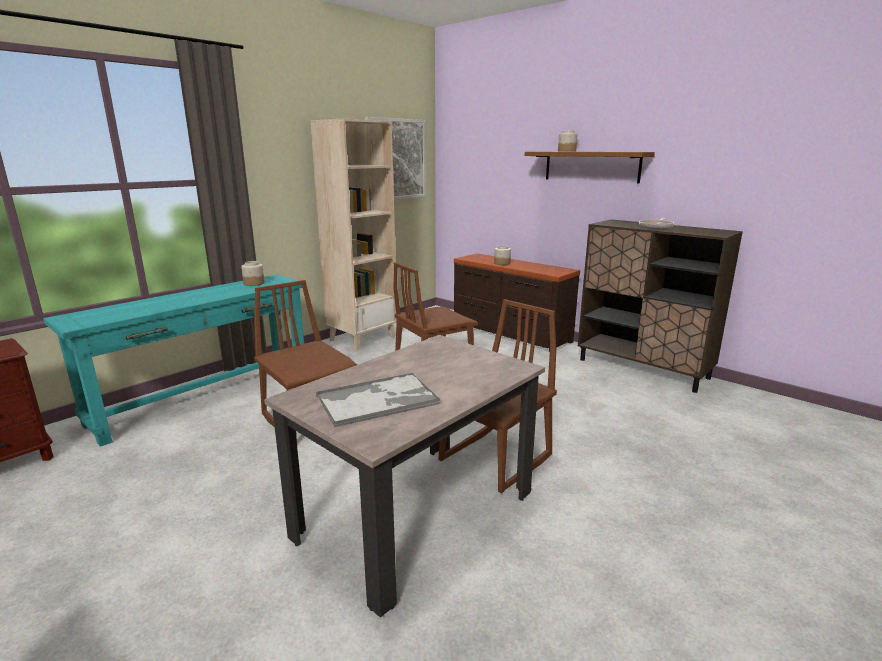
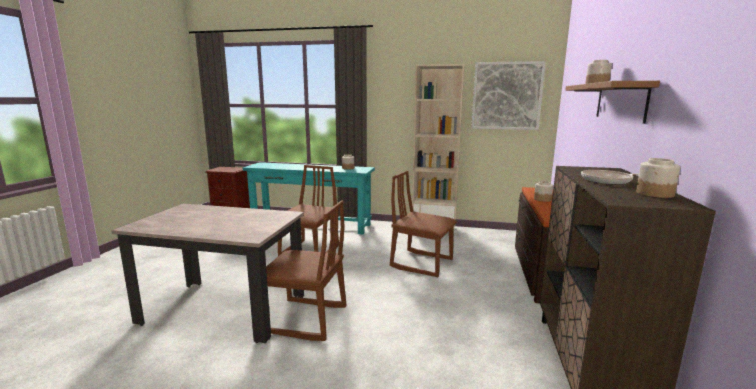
camera: 60 degrees right, 5 degrees down
tray [316,373,440,427] -> none
none -> jar [636,158,681,198]

